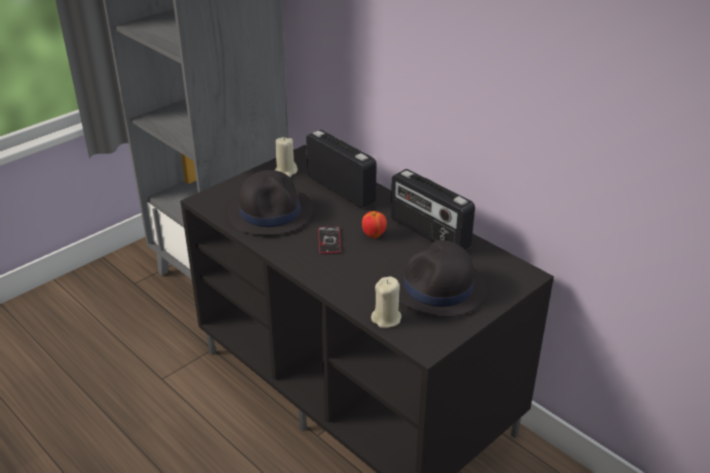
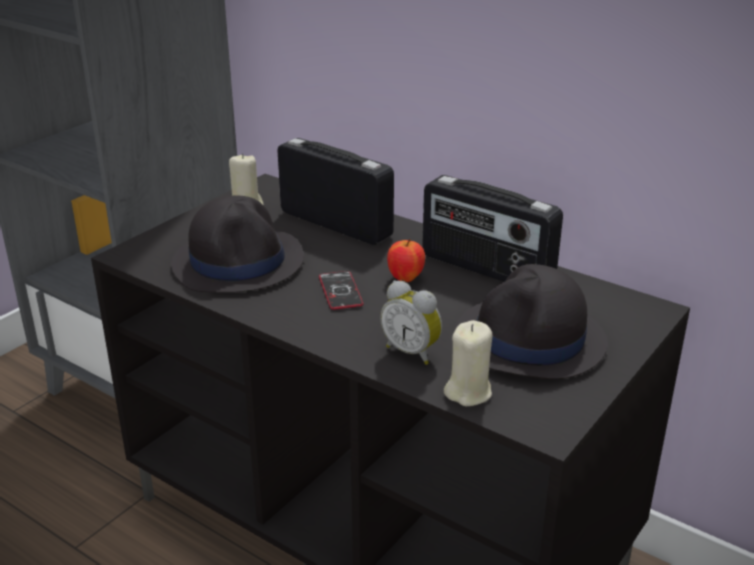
camera: 10 degrees left, 5 degrees down
none -> alarm clock [380,280,442,365]

